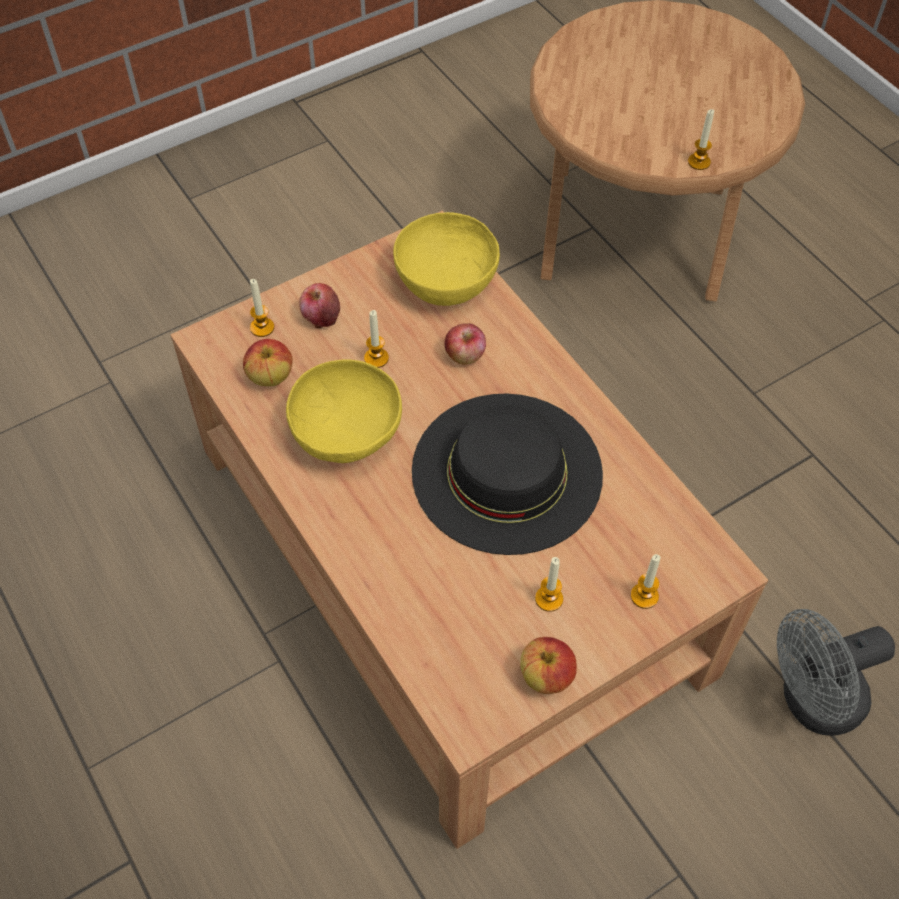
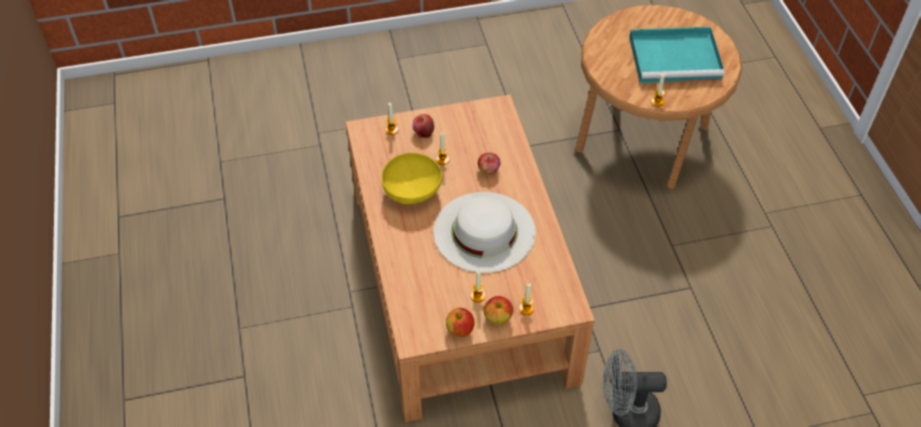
camera: 20 degrees right, 5 degrees down
apple [243,339,293,386] -> apple moved to [484,296,513,325]
yellow bowl [393,212,500,306] -> none
black hat [412,394,603,555] -> white hat [434,192,536,273]
none -> turquoise tray [629,27,725,83]

